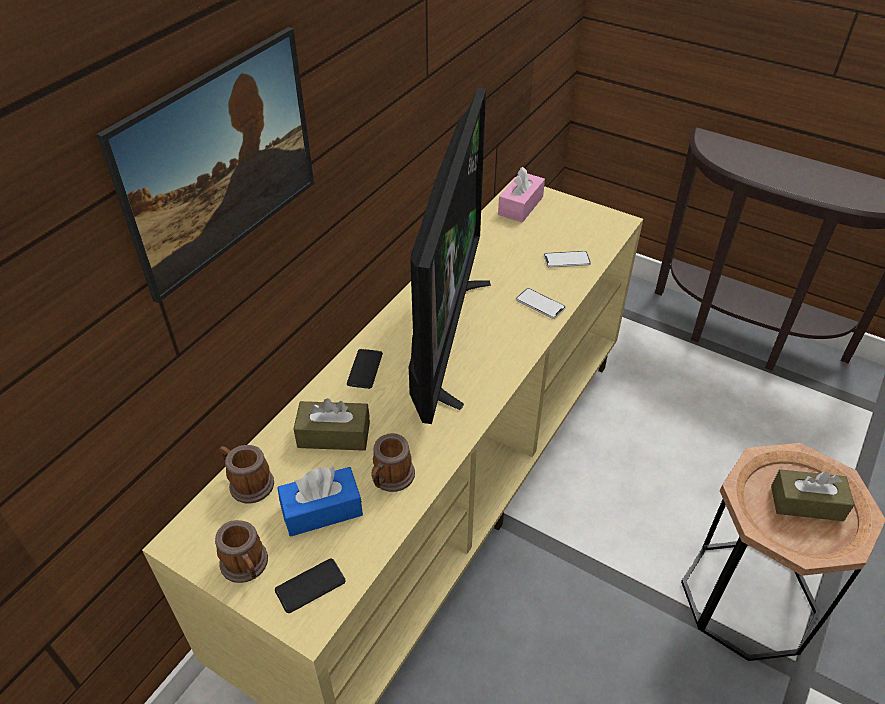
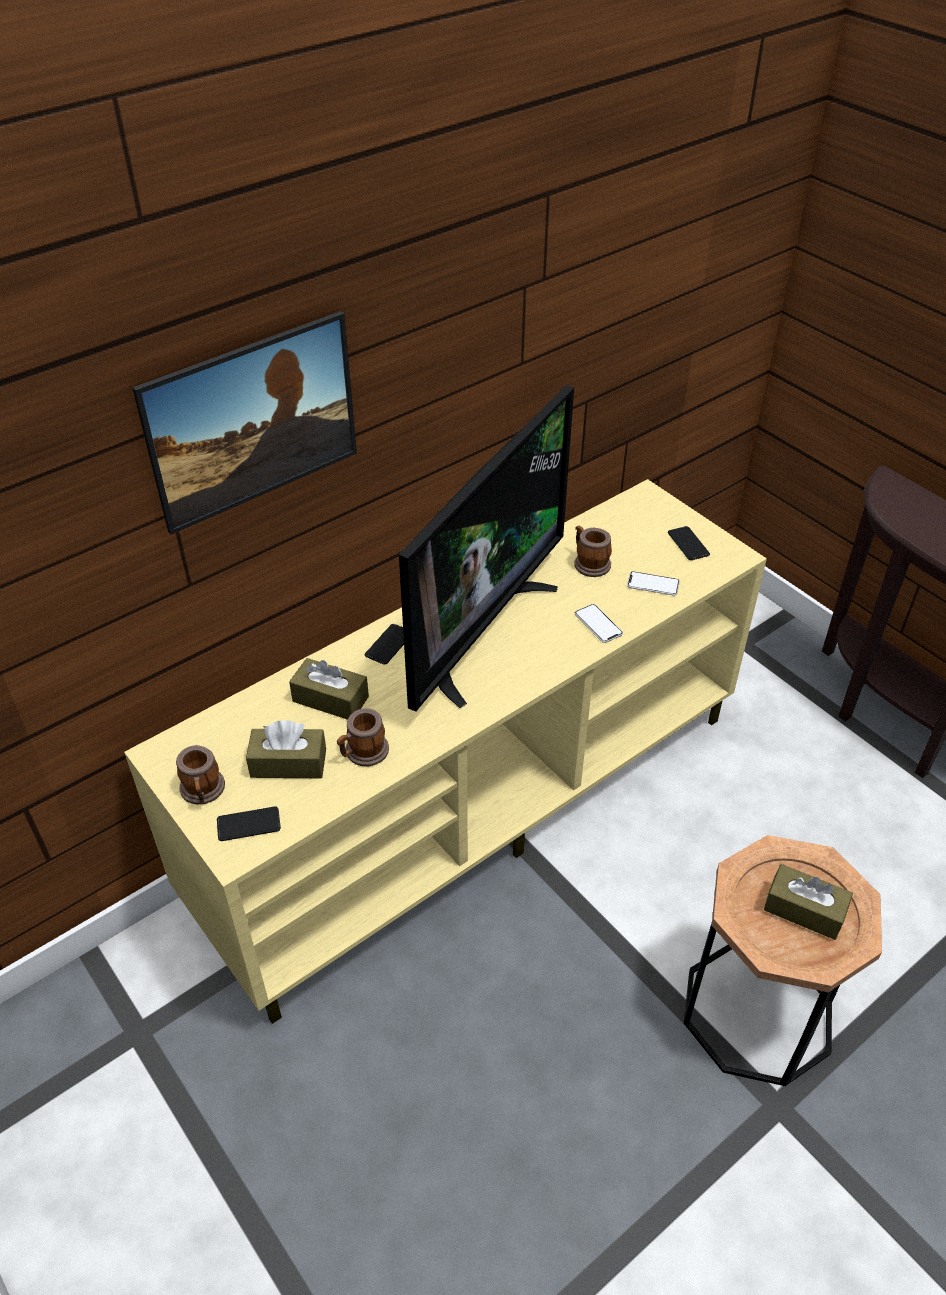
camera: 20 degrees right, 0 degrees up
mug [219,445,274,504] -> mug moved to [574,526,612,577]
blue tissue box [277,466,363,537] -> brown tissue box [246,720,326,778]
pink tissue box [498,167,545,222] -> none
none -> phone [667,526,710,560]

